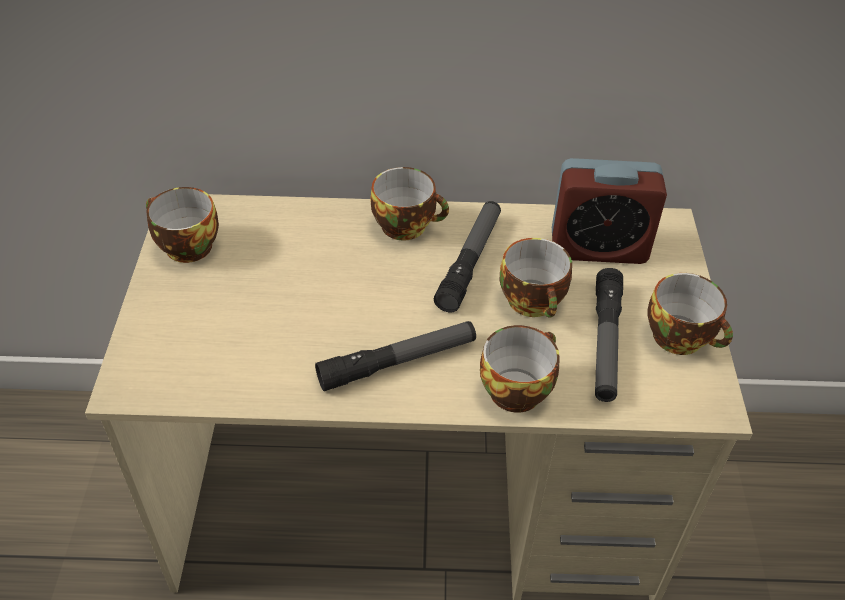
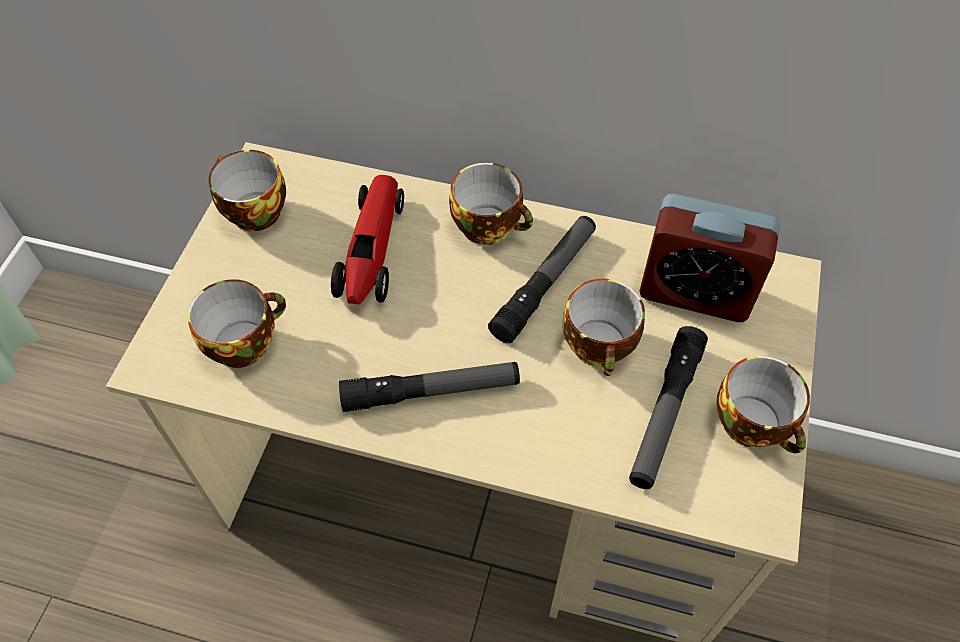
camera: 15 degrees right, 10 degrees up
cup [480,325,560,413] -> cup moved to [188,279,286,368]
none -> toy car [331,175,404,305]

